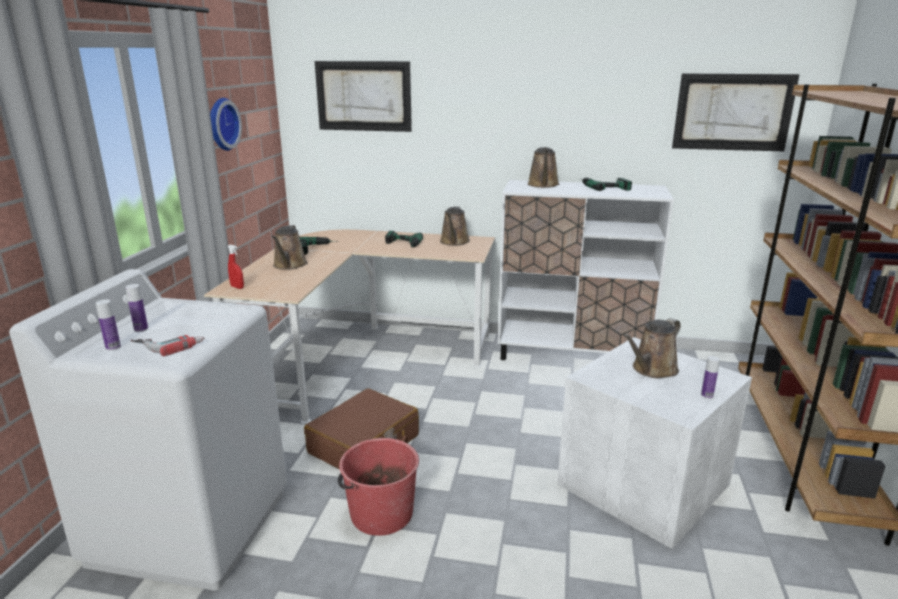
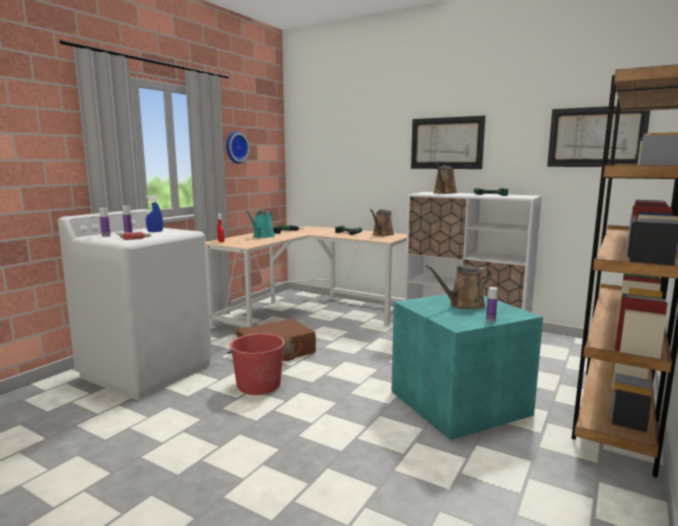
camera: 20 degrees right, 10 degrees down
brown watering can [272,225,308,270] -> turquoise watering can [245,211,275,238]
picture [315,61,412,132] -> picture moved to [411,116,485,169]
white storage box [557,337,752,549] -> turquoise storage box [391,294,543,440]
none -> blue spray bottle [146,195,163,232]

